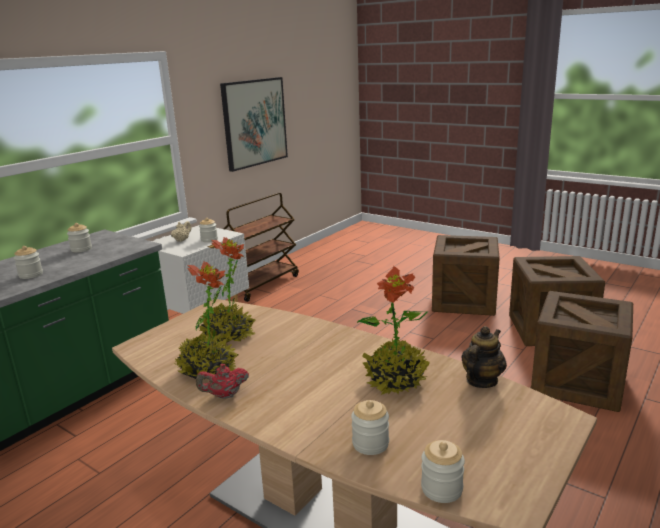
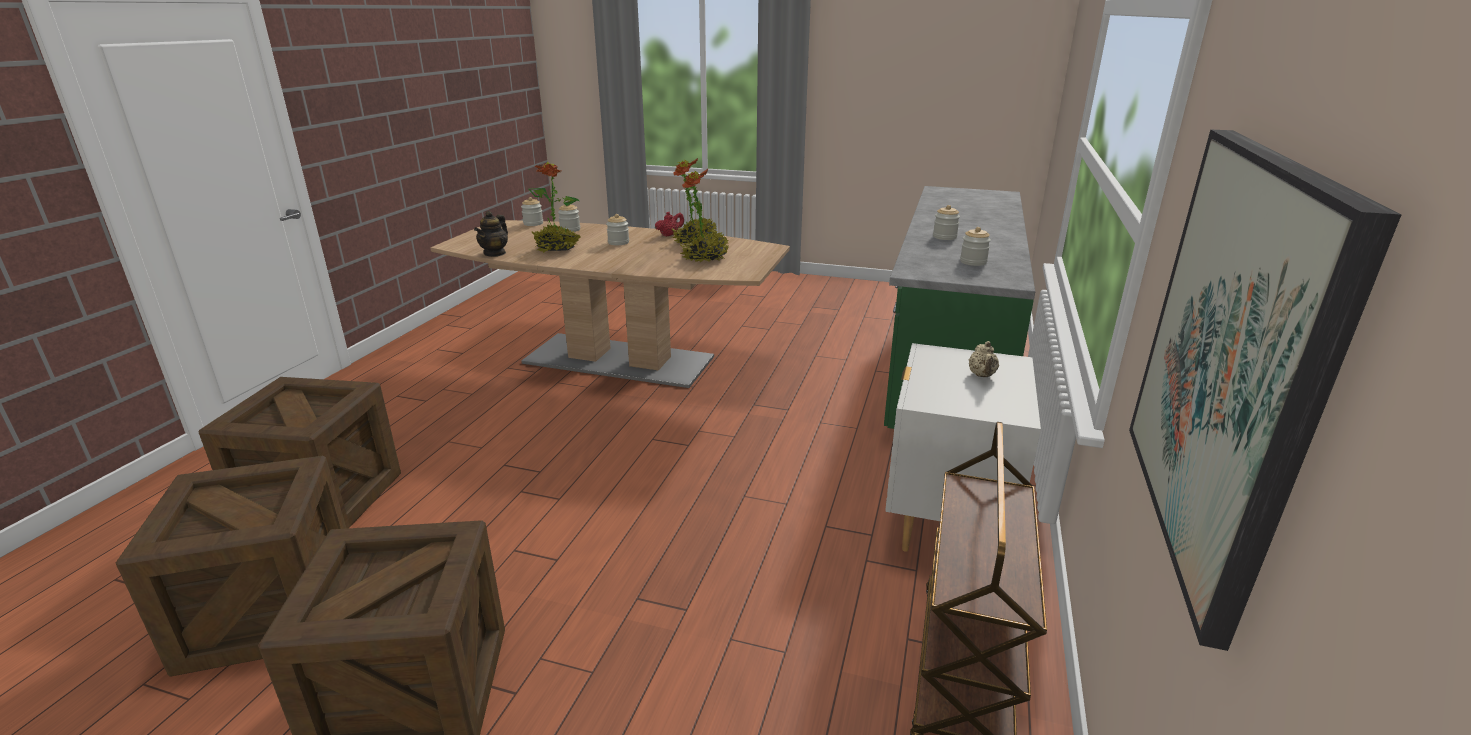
camera: 160 degrees right, 5 degrees up
jar [199,218,218,242] -> jar moved to [606,214,629,245]

